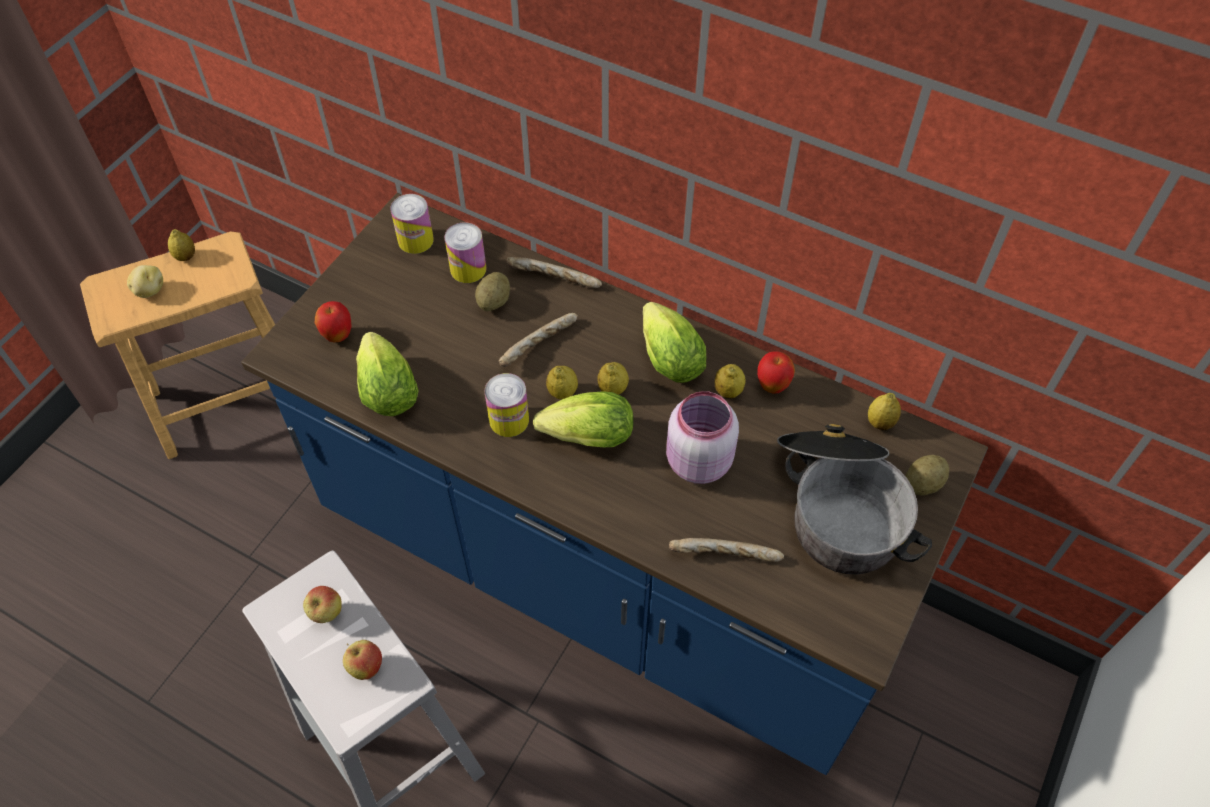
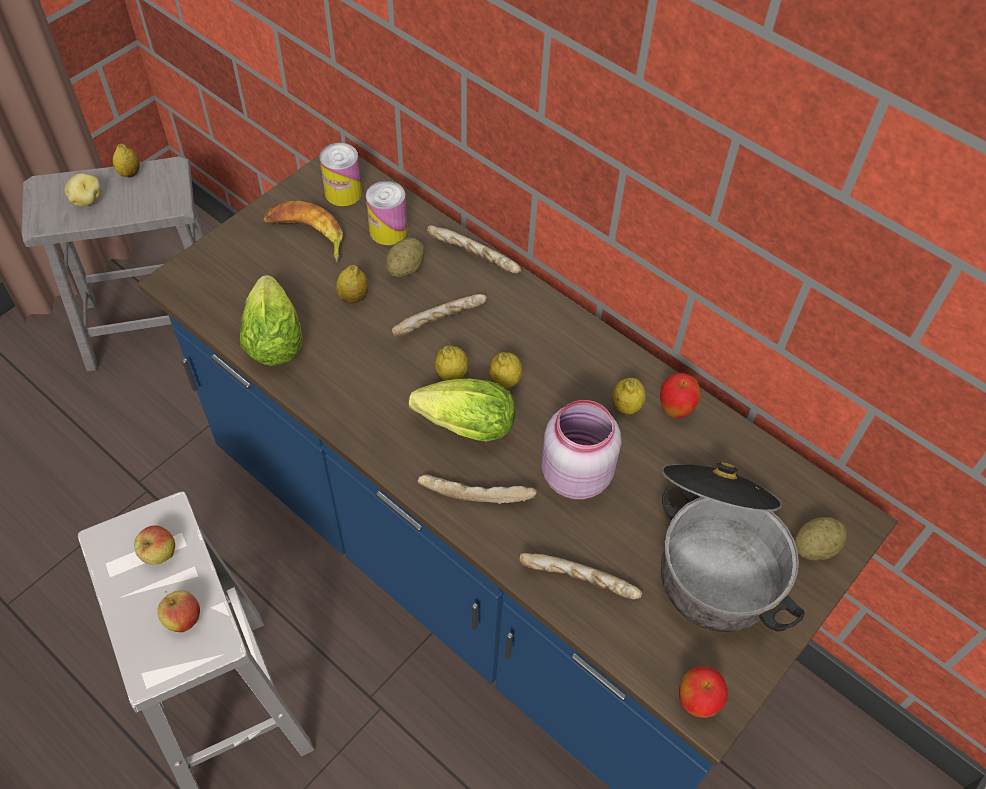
camera: 10 degrees right, 0 degrees up
brown stool [80,232,275,459] -> grey stool [22,156,206,371]
apple [315,301,351,342] -> apple moved to [679,666,728,718]
can [485,373,529,437] -> none
lettuce [643,302,706,383] -> none
lemon [868,393,901,430] -> lemon moved to [336,265,368,304]
none -> banana [263,201,343,262]
none -> bread [418,475,537,504]

